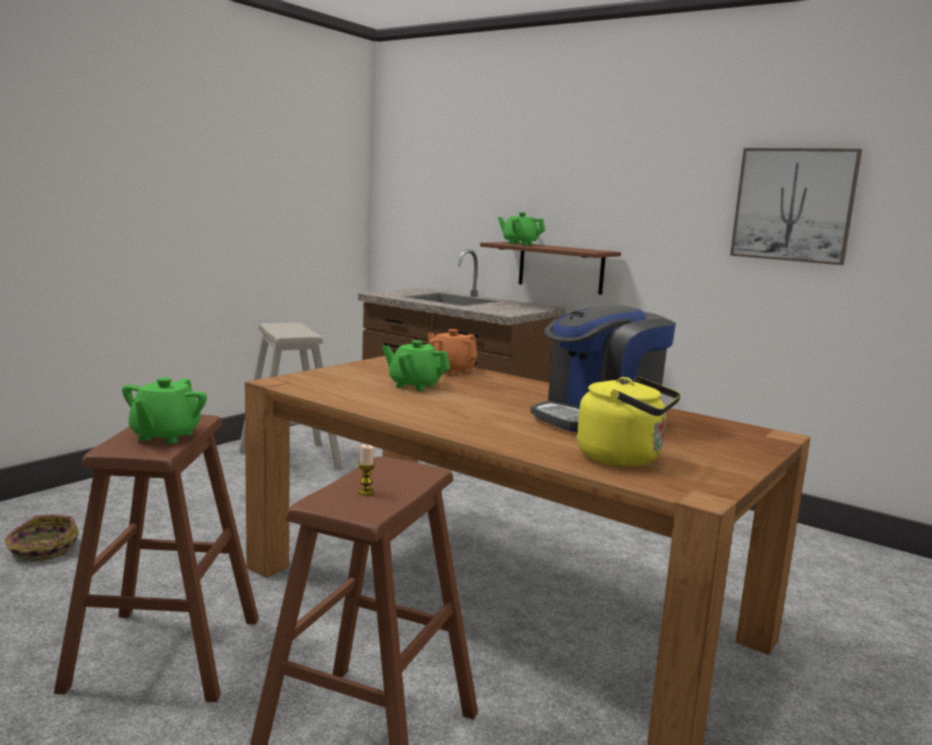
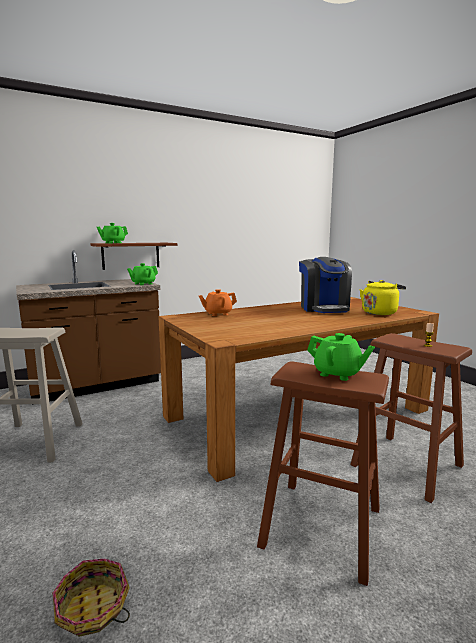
camera: 65 degrees left, 0 degrees up
green teapot [382,340,450,391] -> green teapot moved to [127,263,158,285]
picture [730,148,862,265] -> none

